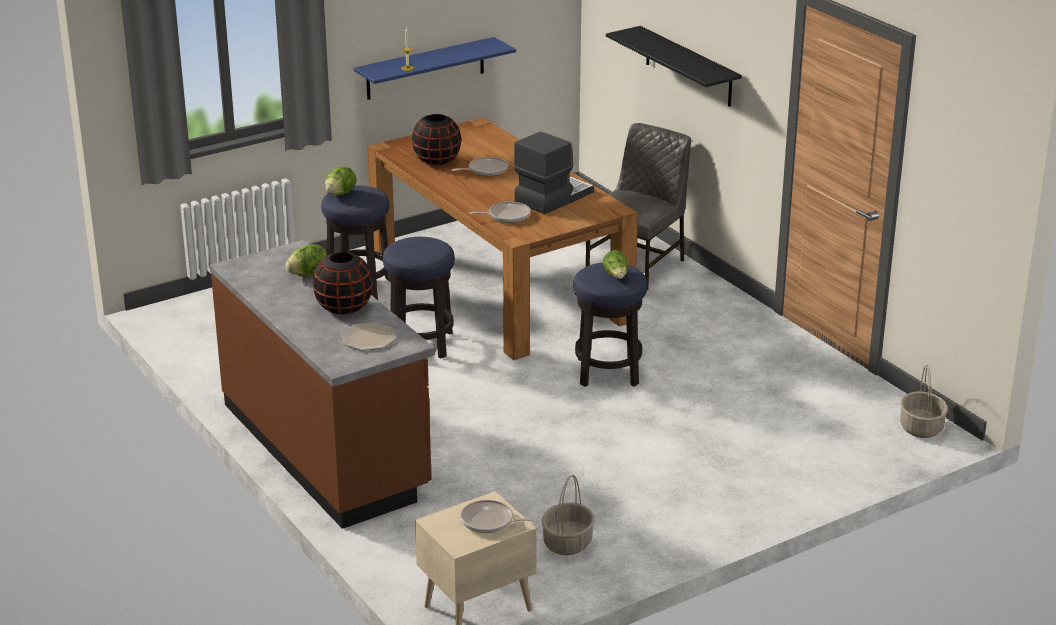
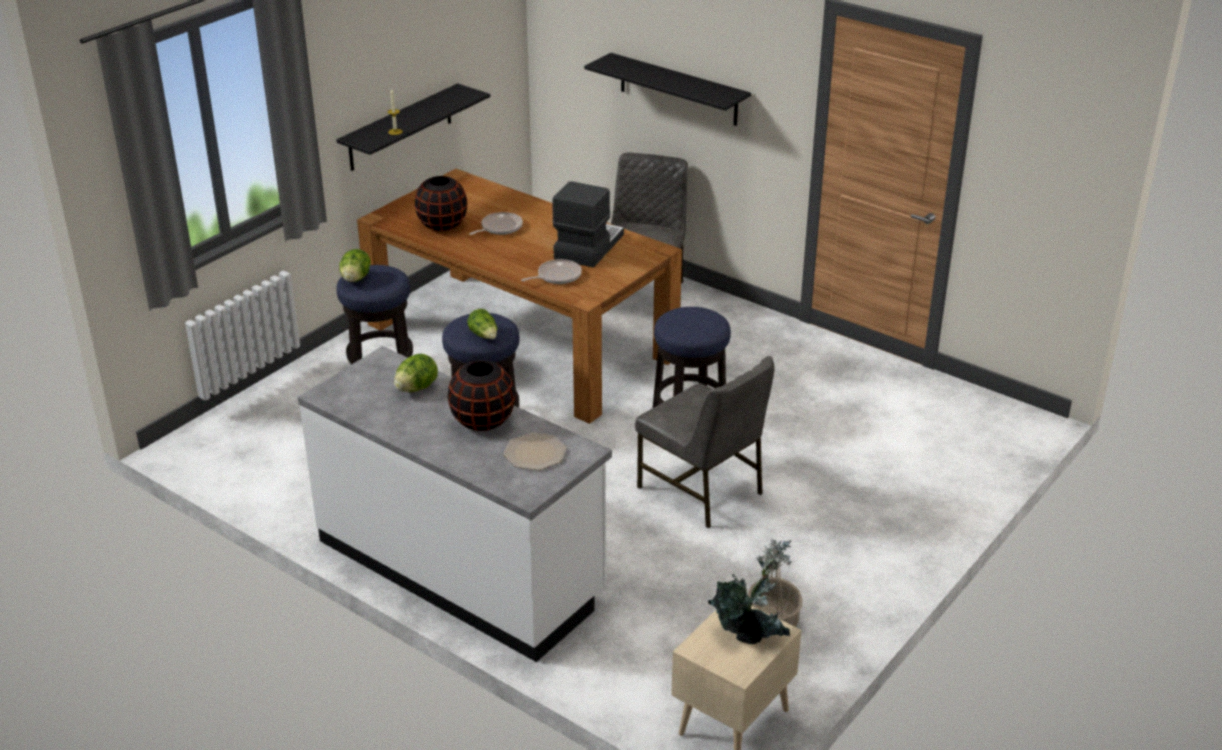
camera: 20 degrees left, 5 degrees up
brown counter [210,240,435,529] -> white counter [298,346,612,662]
blue shelf [354,37,516,100] -> black shelf [336,83,490,171]
frying pan [460,500,539,533] -> potted plant [708,538,792,645]
lettuce [603,250,628,279] -> lettuce moved to [468,309,497,339]
basket [900,364,948,438] -> none
none -> grey chair [635,356,775,528]

